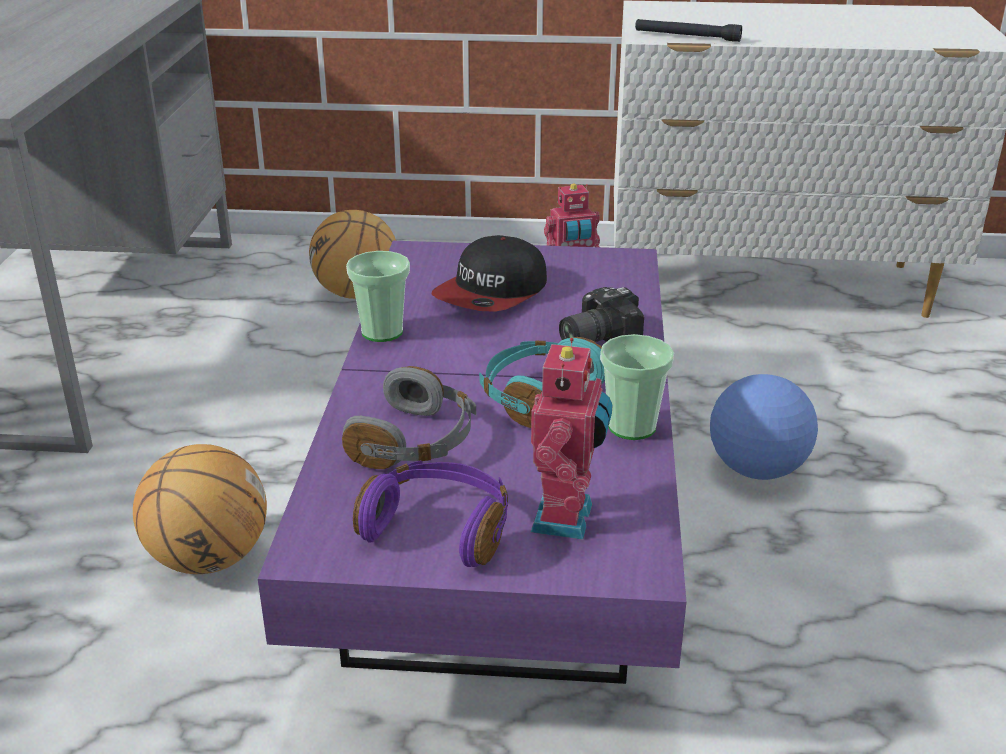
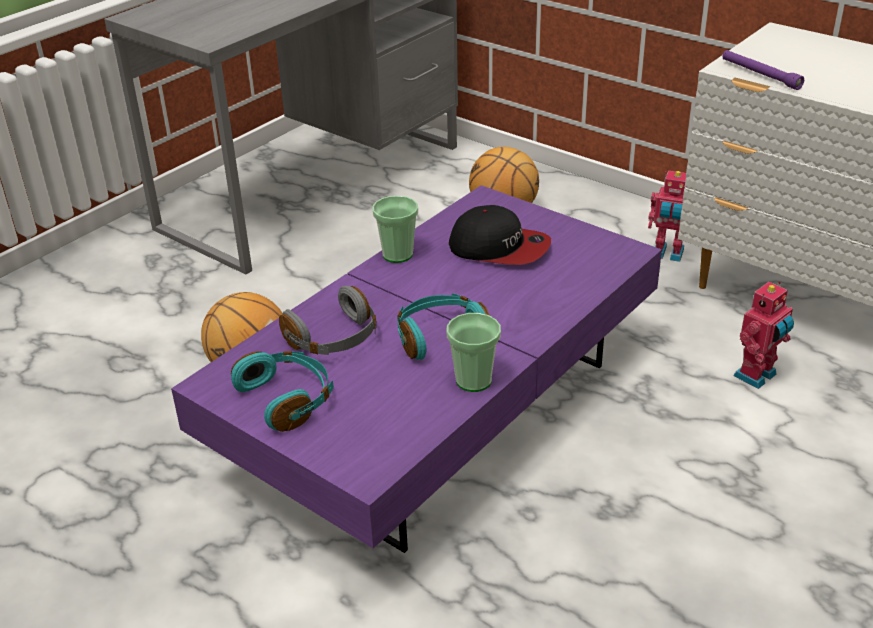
camera: 35 degrees right, 5 degrees up
purple headphones [353,461,508,567] -> turquoise headphones [231,351,334,432]
cap [431,235,547,312] -> cap turned 135 degrees counterclockwise [449,205,551,265]
toy robot [530,338,612,540] -> toy robot moved to [733,281,794,389]
camera [559,287,644,342] -> none
black flashlight [635,19,742,42] -> purple flashlight [723,50,804,90]
football [710,374,818,480] -> none

